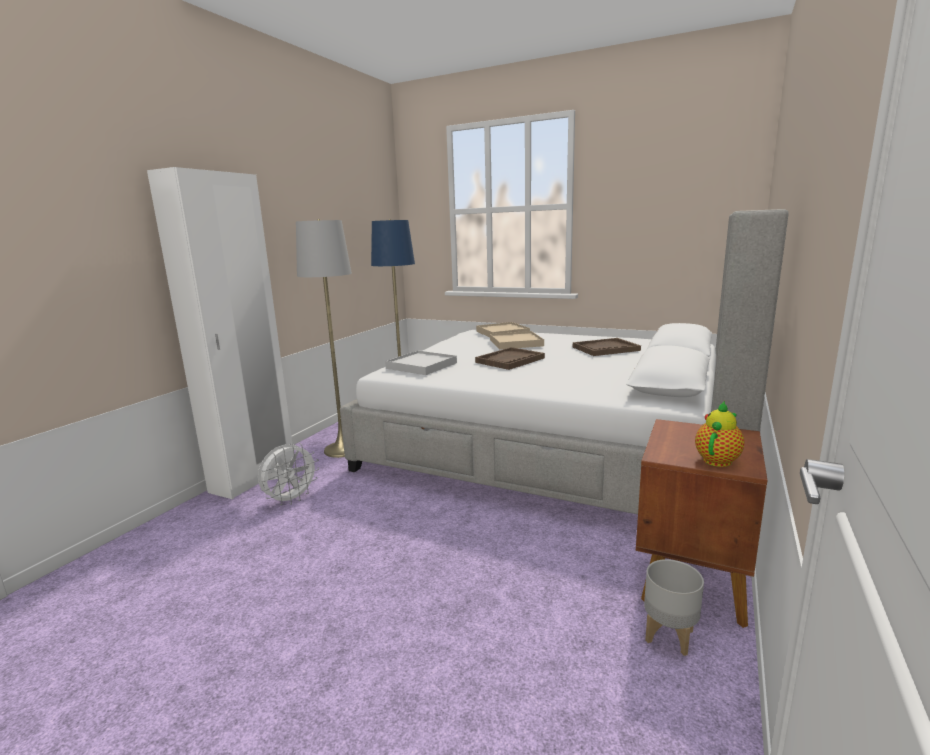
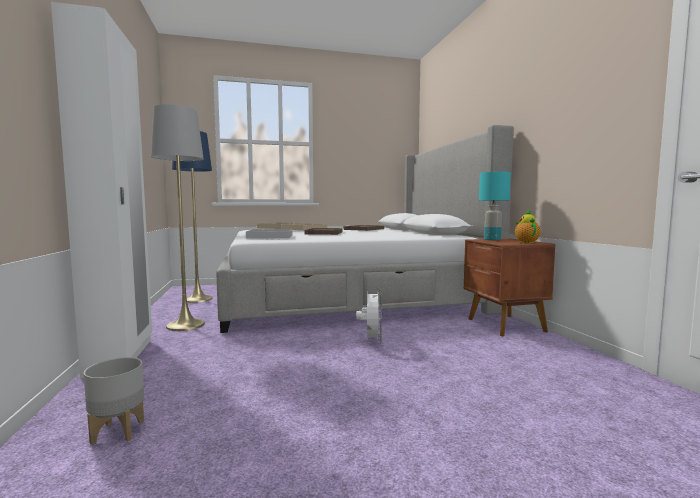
camera: 40 degrees left, 10 degrees down
white fan [258,443,319,506] -> white fan moved to [356,288,382,344]
grey planter [644,559,704,656] -> grey planter moved to [83,357,144,445]
none -> turquoise table lamp [479,171,511,240]

